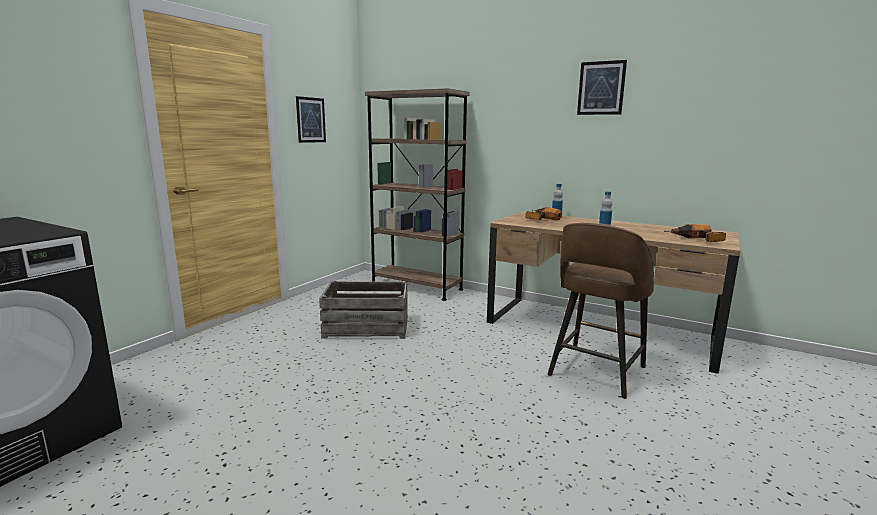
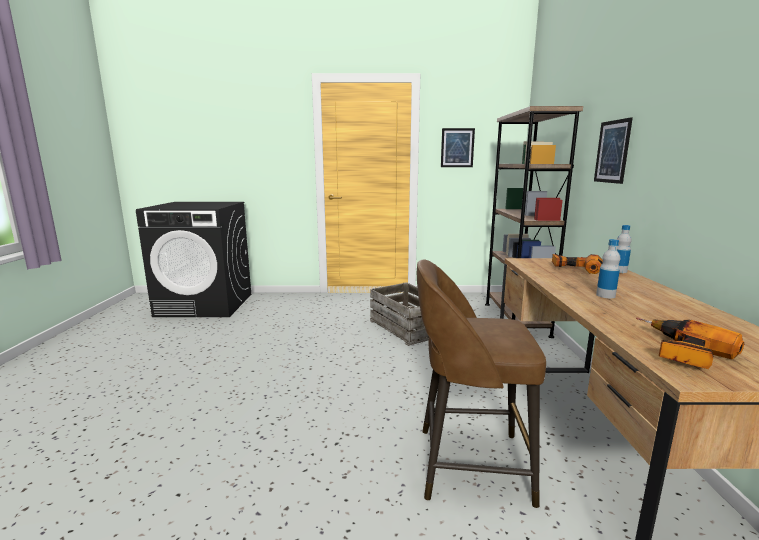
camera: 60 degrees right, 0 degrees up
picture [577,60,627,115] -> picture moved to [594,117,633,184]

